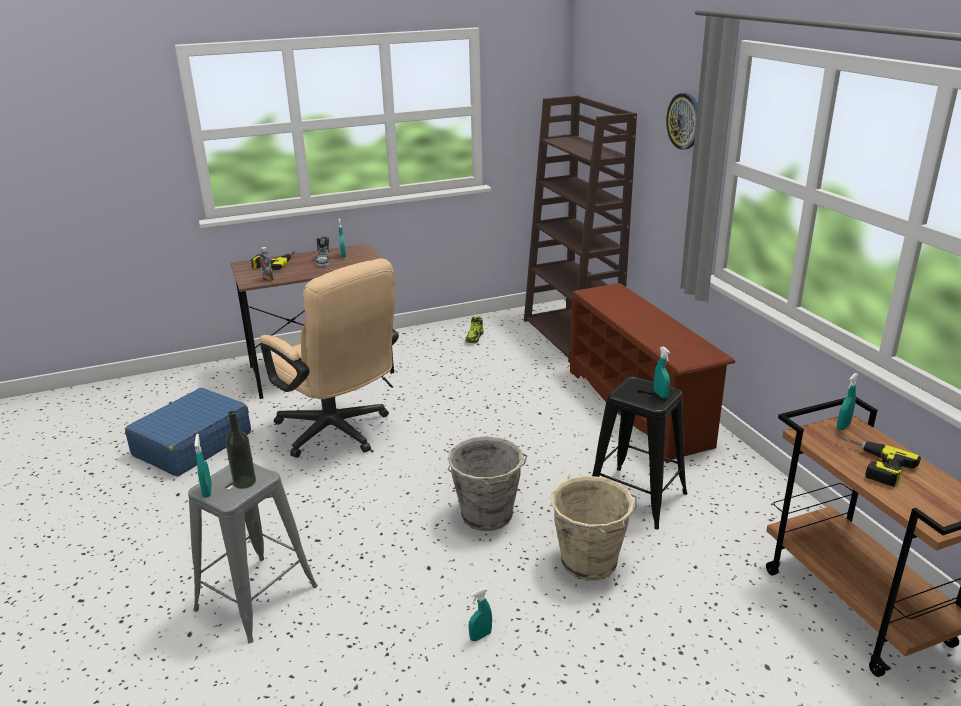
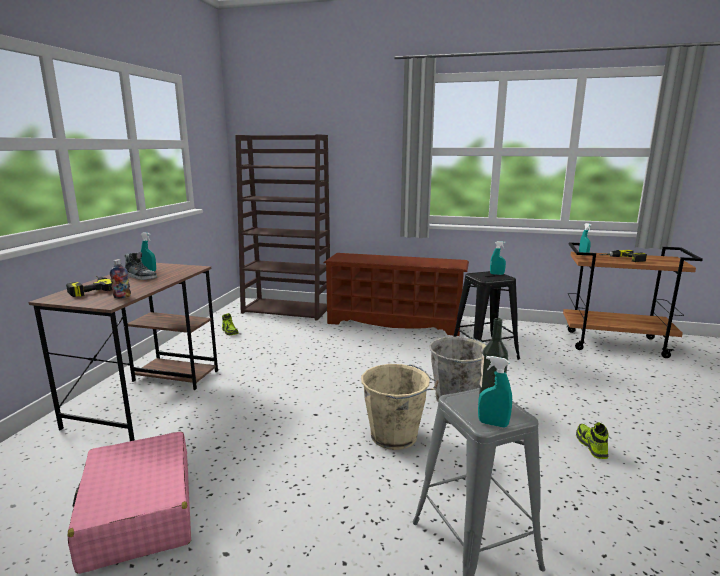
camera: 55 degrees left, 10 degrees down
blue suitcase [125,388,251,477] -> pink suitcase [68,432,191,574]
beige office chair [260,258,399,458] -> none
turquoise spray bottle [469,588,492,641] -> shoe [576,422,609,459]
beige bucket [551,476,637,580] -> beige bucket moved to [361,364,439,450]
wall clock [666,93,698,150] -> none

